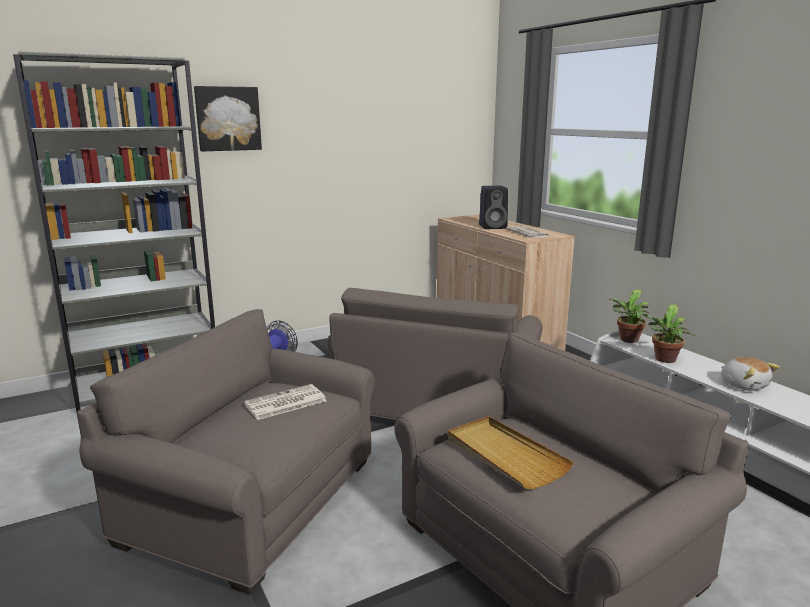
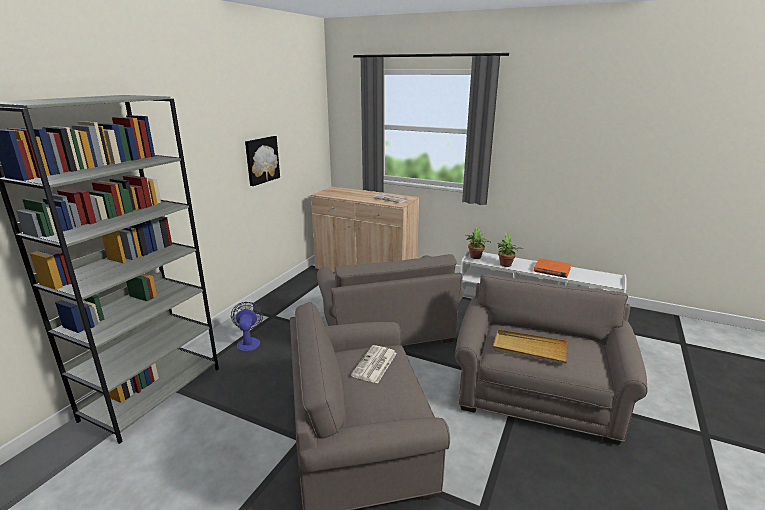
camera: 35 degrees left, 5 degrees up
picture [194,86,262,151] -> picture moved to [245,136,280,186]
black speaker [479,186,508,229] -> none
plush toy [721,357,780,391] -> orange book [534,258,571,278]

